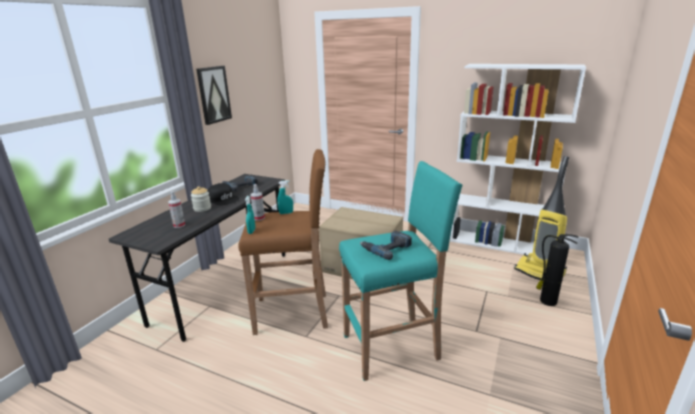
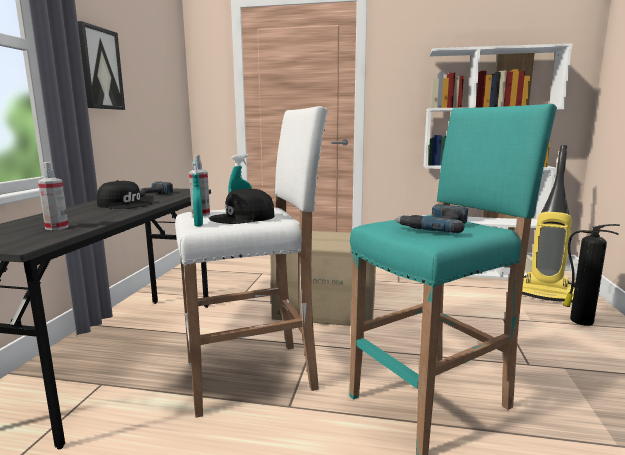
camera: 15 degrees left, 10 degrees down
jar [191,186,211,212] -> none
brown stool [238,149,328,335] -> white stool [175,106,328,418]
none -> black cap [209,188,274,224]

